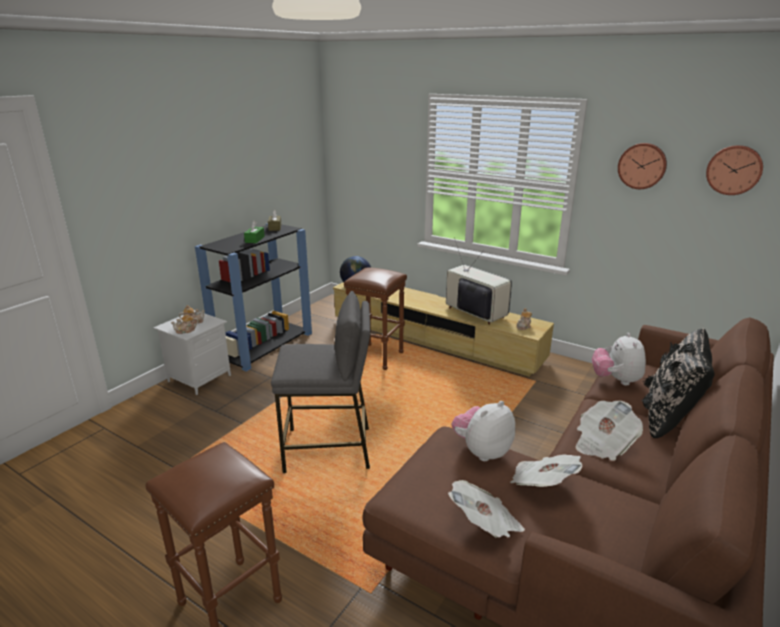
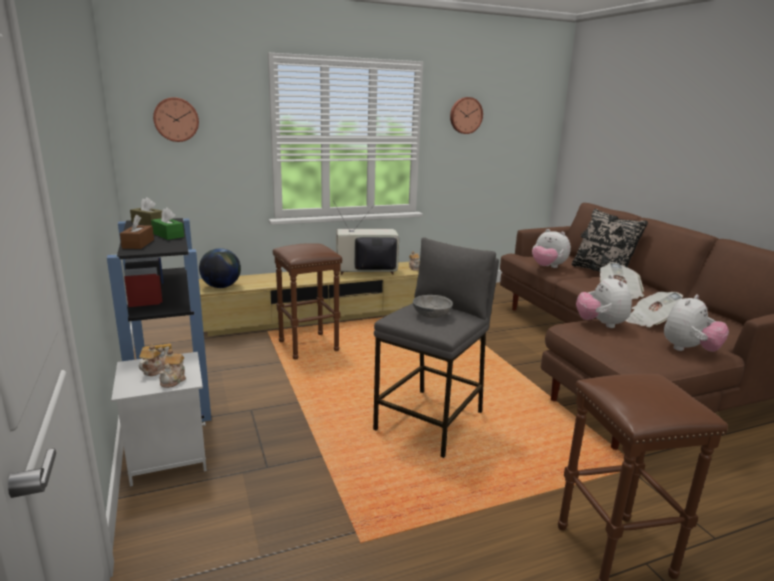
camera: 55 degrees left, 5 degrees down
newspaper [448,480,525,538] -> plush toy [664,295,729,352]
wall clock [706,145,763,195] -> wall clock moved to [153,97,199,142]
none -> brown tissue box [120,215,154,249]
none -> grey bowl [413,295,453,318]

